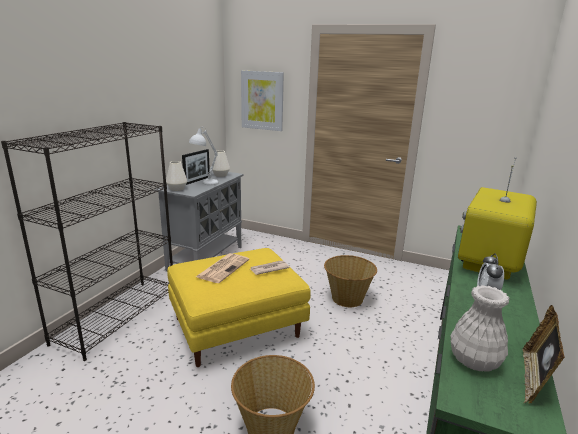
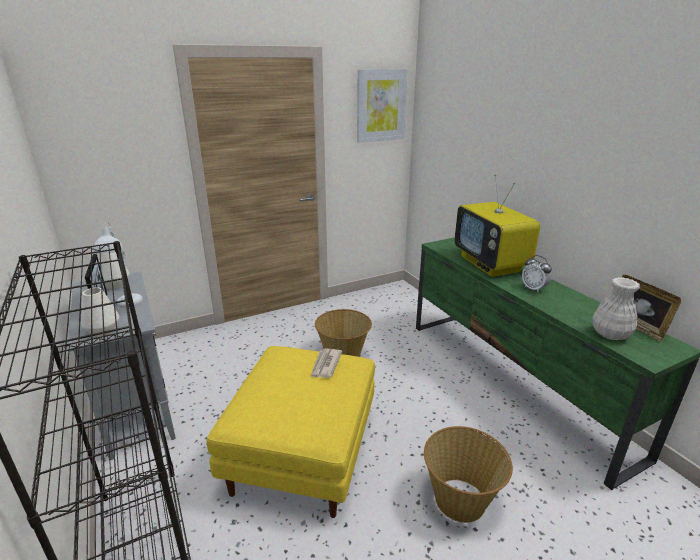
camera: 50 degrees left, 5 degrees up
newspaper [196,253,249,283] -> none
picture [241,71,284,131] -> picture moved to [357,69,408,143]

